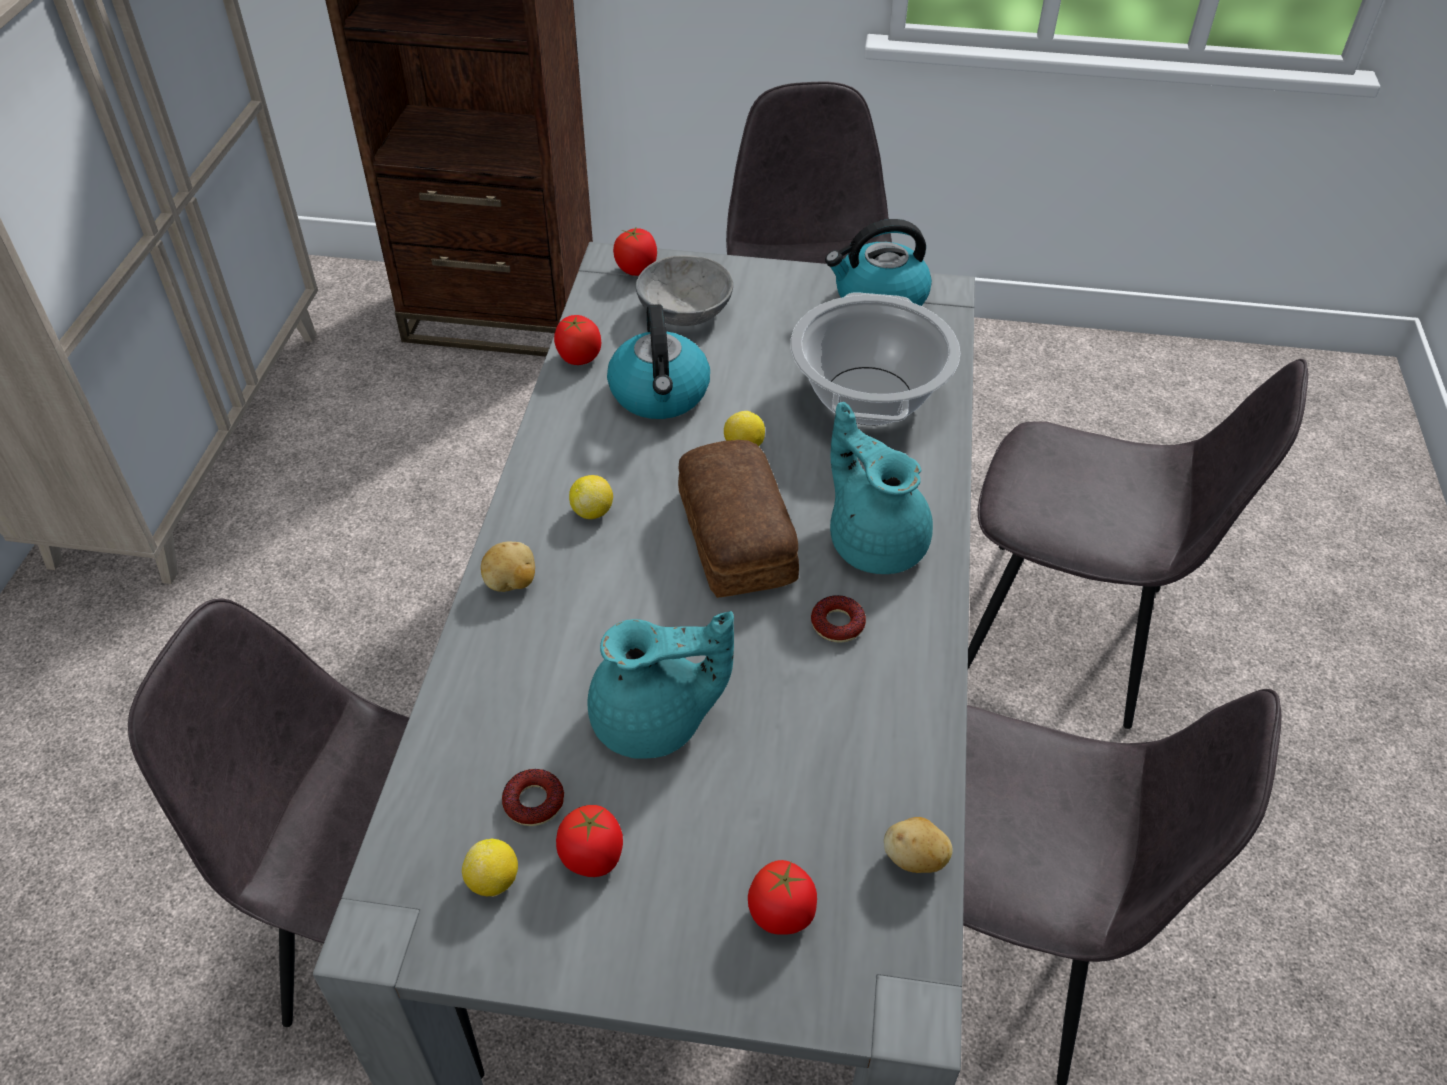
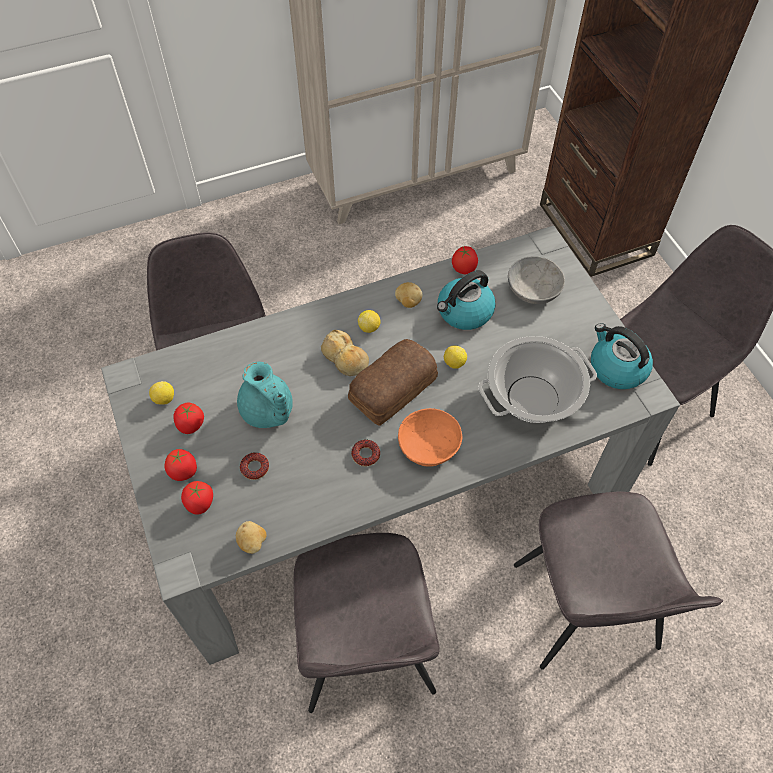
camera: 60 degrees right, 10 degrees up
potato [481,541,535,592] -> potato moved to [395,282,422,308]
donut [502,769,564,826] -> donut moved to [240,453,269,480]
tomato [613,228,657,276] -> tomato moved to [165,449,197,481]
turquoise teapot [830,402,933,574] -> orange bowl [398,408,462,467]
none -> bread [321,330,369,376]

